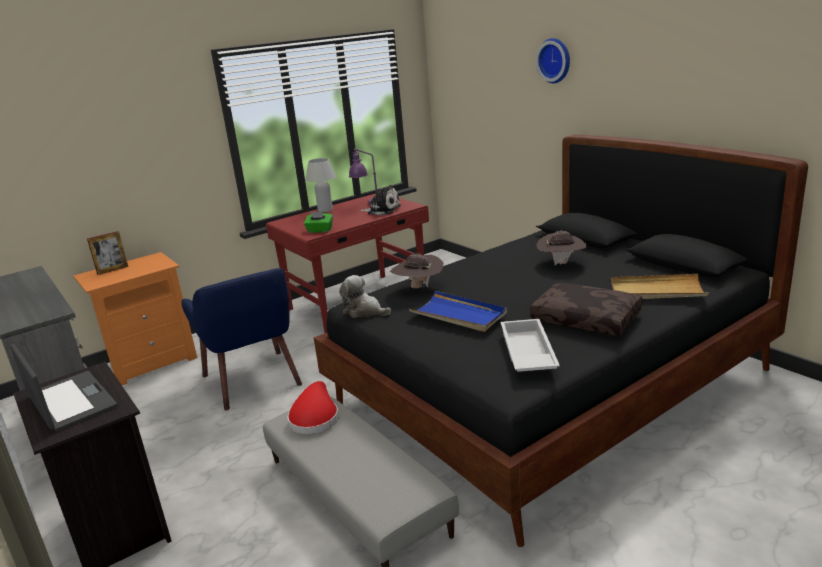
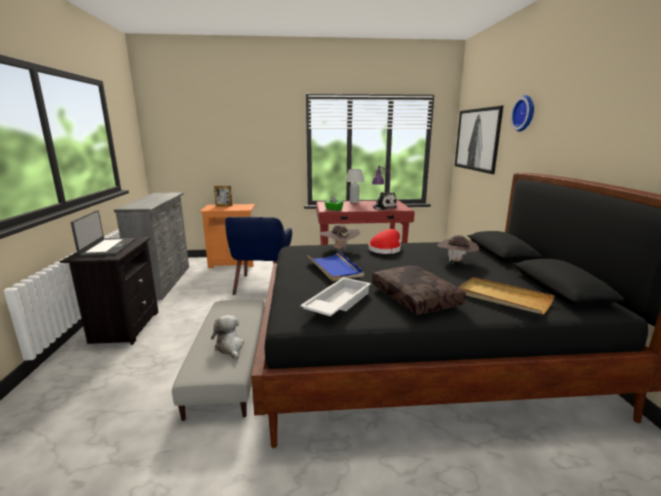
camera: 30 degrees right, 5 degrees down
red hat [288,381,339,434] -> red hat moved to [368,229,401,254]
plush toy [339,275,391,318] -> plush toy moved to [211,315,244,360]
none -> picture [455,106,503,174]

